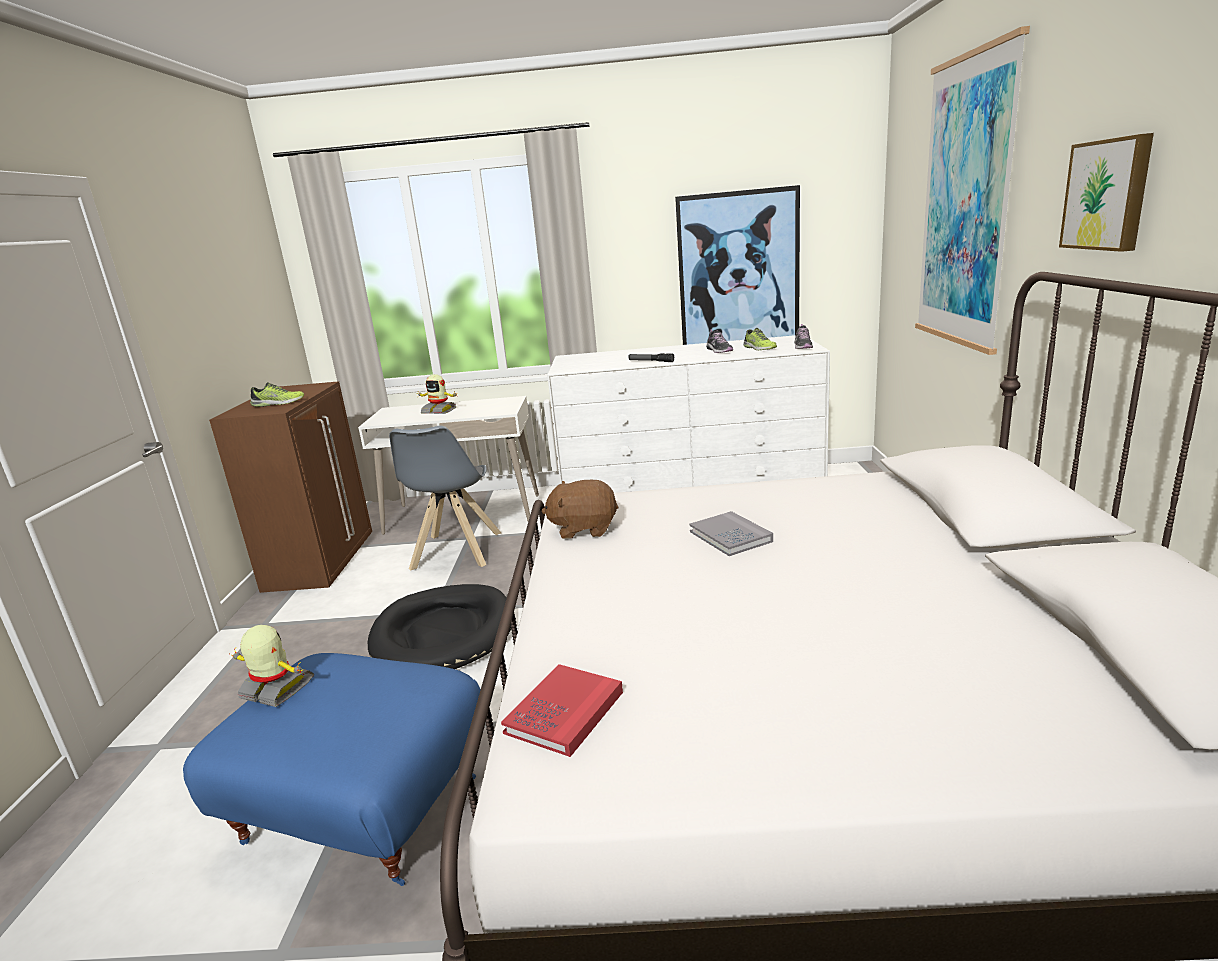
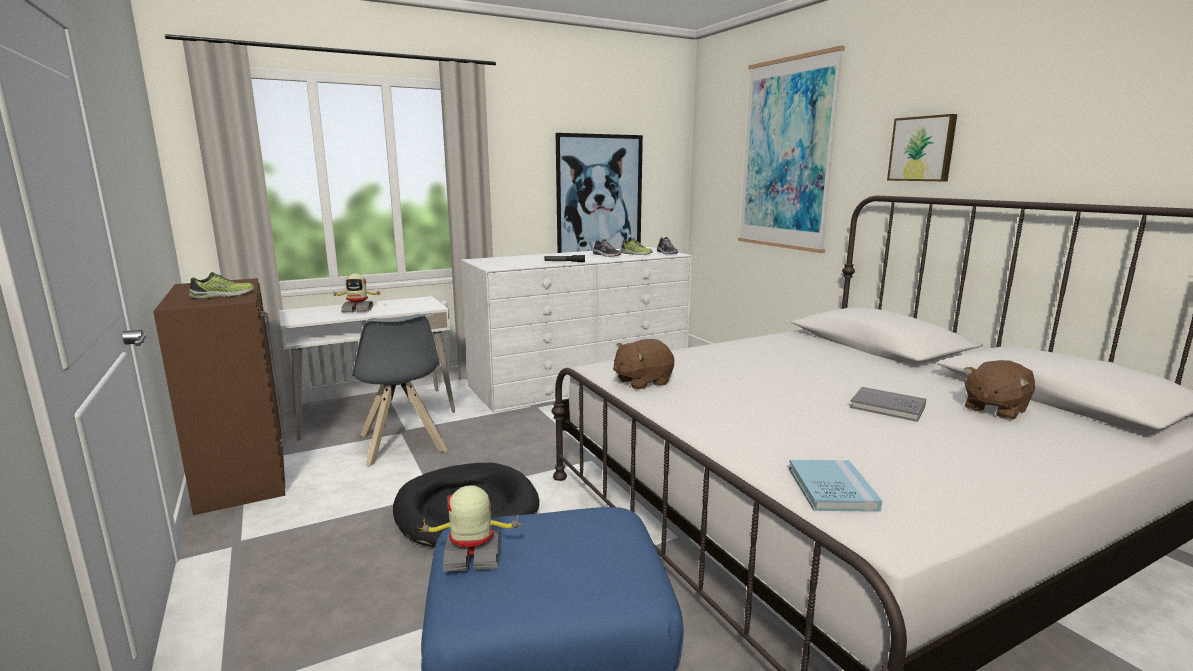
camera: 30 degrees left, 5 degrees down
red book [501,664,623,757] -> blue book [789,460,882,512]
grey book [690,511,773,556] -> grey book moved to [850,387,926,422]
none -> brown plush toy [964,360,1035,420]

